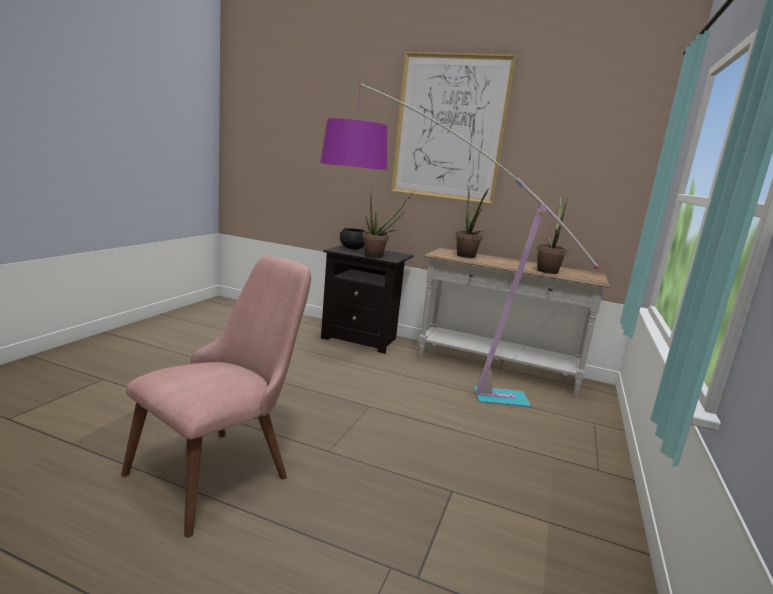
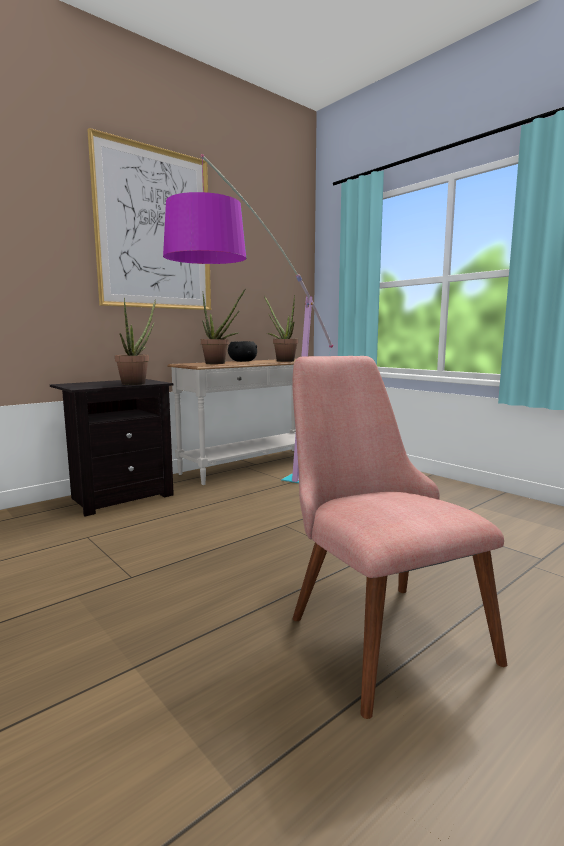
camera: 60 degrees left, 5 degrees down
black bowl [340,228,366,249] -> black bowl moved to [228,341,257,362]

